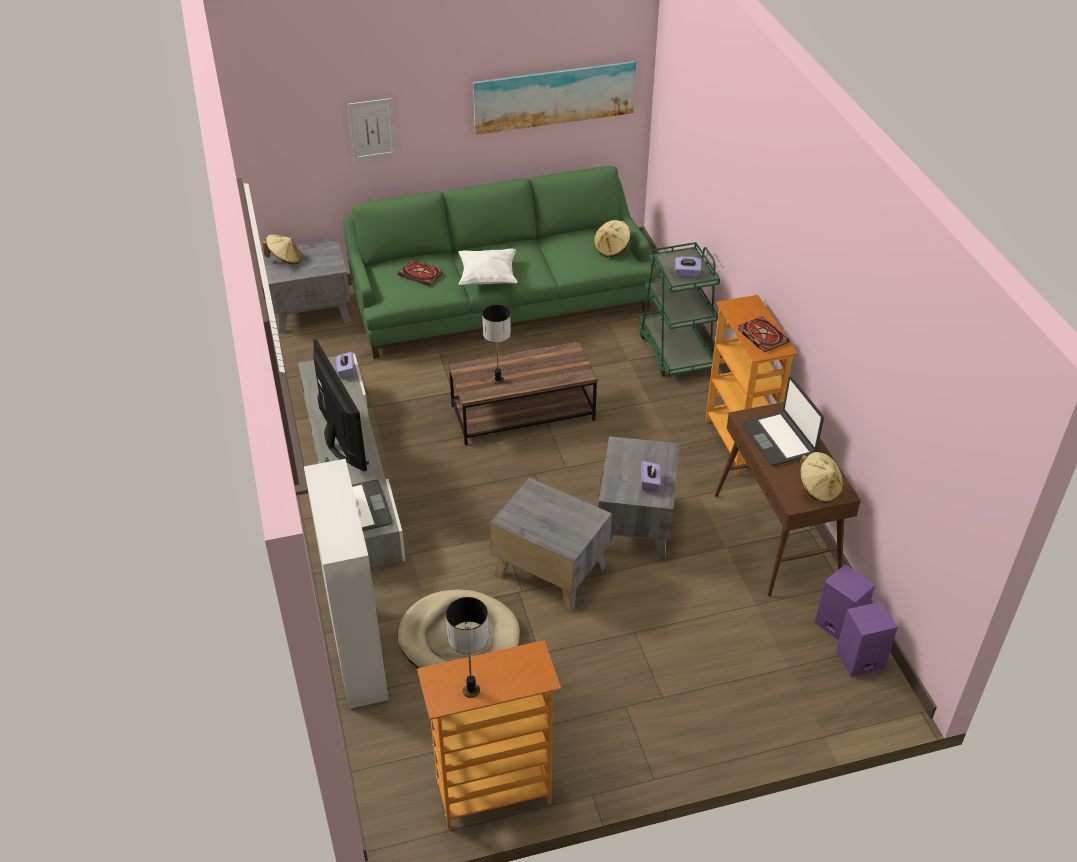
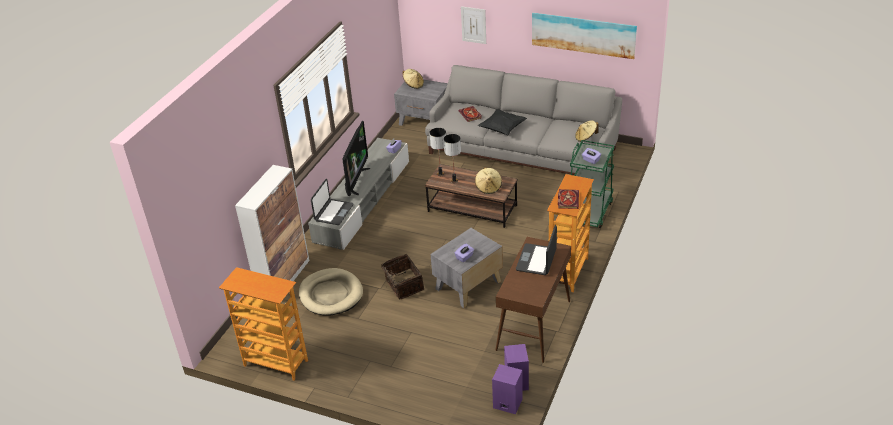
camera: 40 degrees right, 5 degrees down
green sofa [343,166,655,359] -> grey sofa [425,65,622,175]
table lamp [446,597,489,698] -> table lamp moved to [429,128,446,177]
white pillow [459,249,518,285] -> black pillow [478,109,527,135]
grey side table [490,478,612,612] -> basket [381,254,425,300]
beige hat [799,452,843,503] -> beige hat moved to [475,168,502,194]

